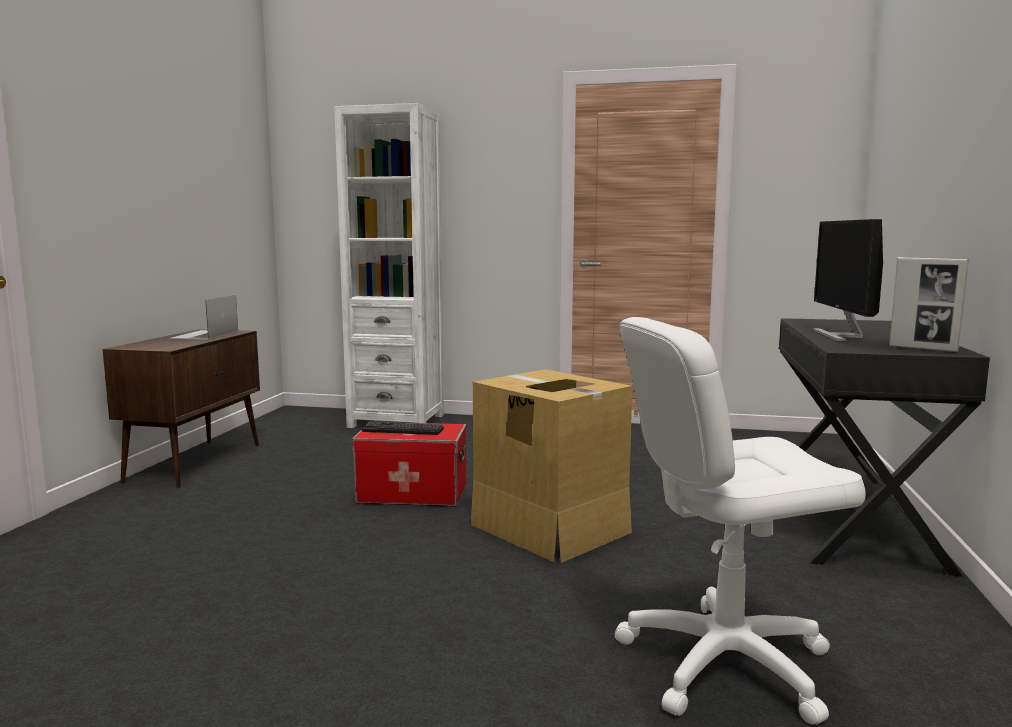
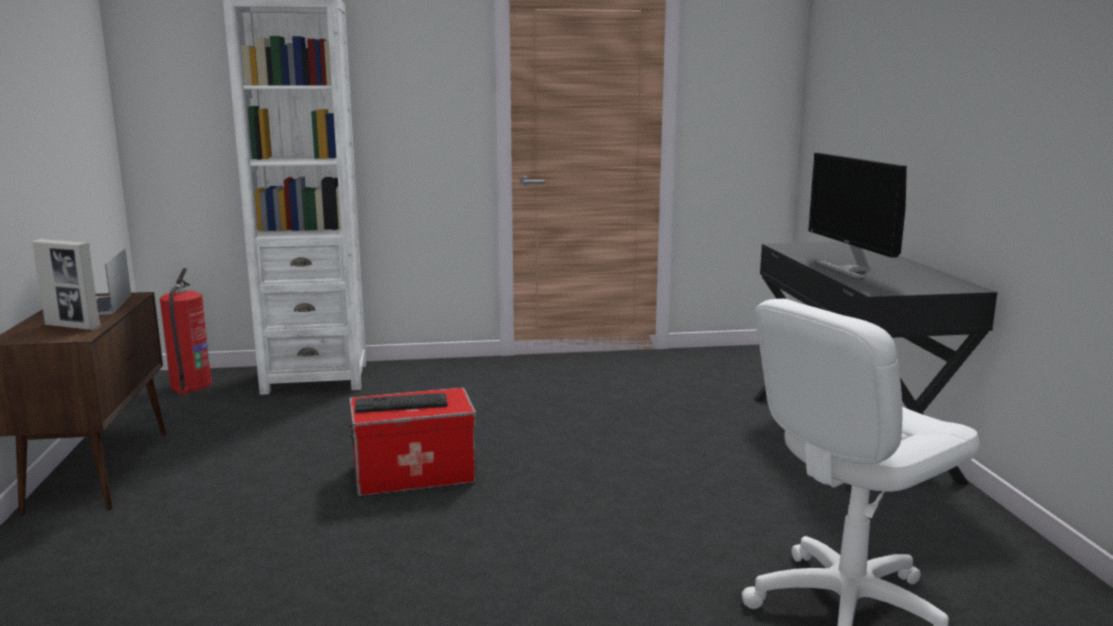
camera: 20 degrees left, 5 degrees up
cardboard box [471,369,632,563] -> none
picture frame [889,257,969,352] -> picture frame moved to [33,239,100,330]
none -> fire extinguisher [160,268,212,395]

